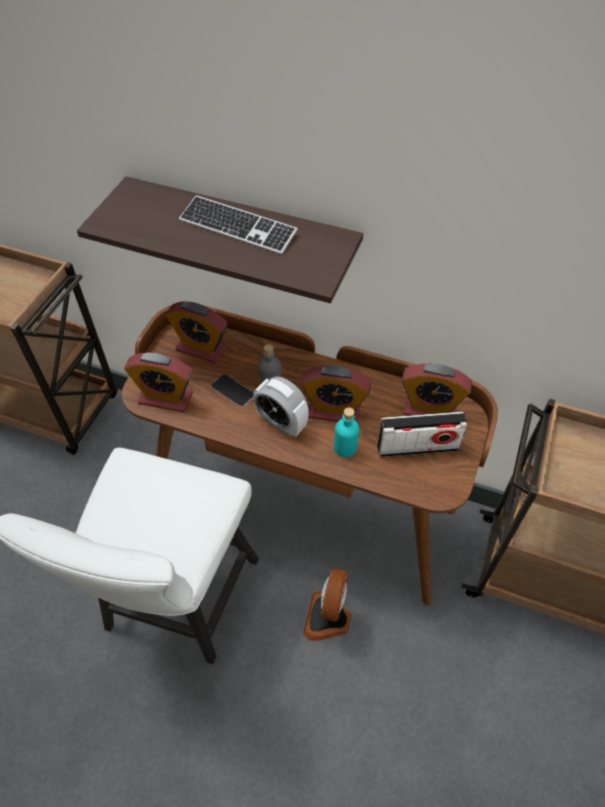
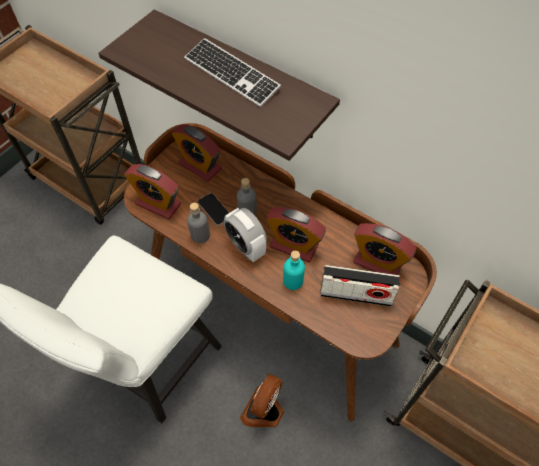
camera: 15 degrees right, 5 degrees up
none -> grey bottle [187,203,210,243]

